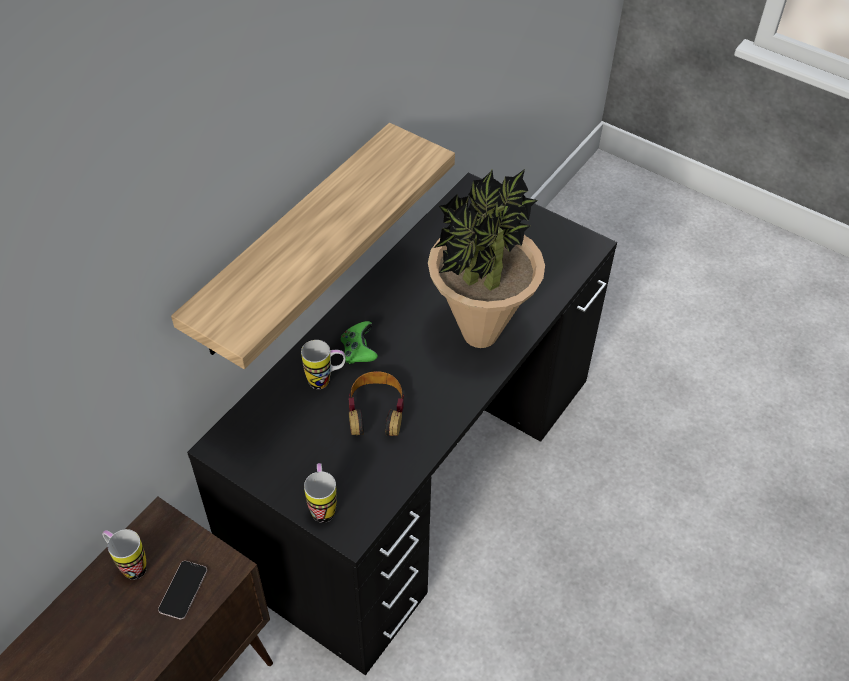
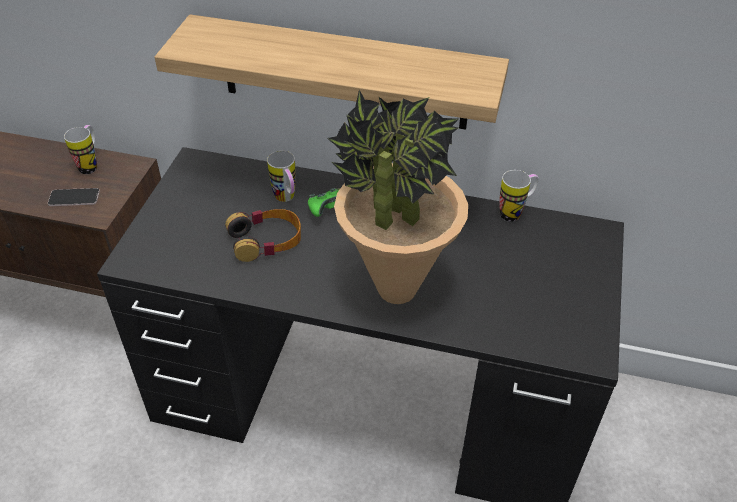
camera: 70 degrees right, 5 degrees down
mug [304,463,337,523] -> mug moved to [499,170,539,222]

